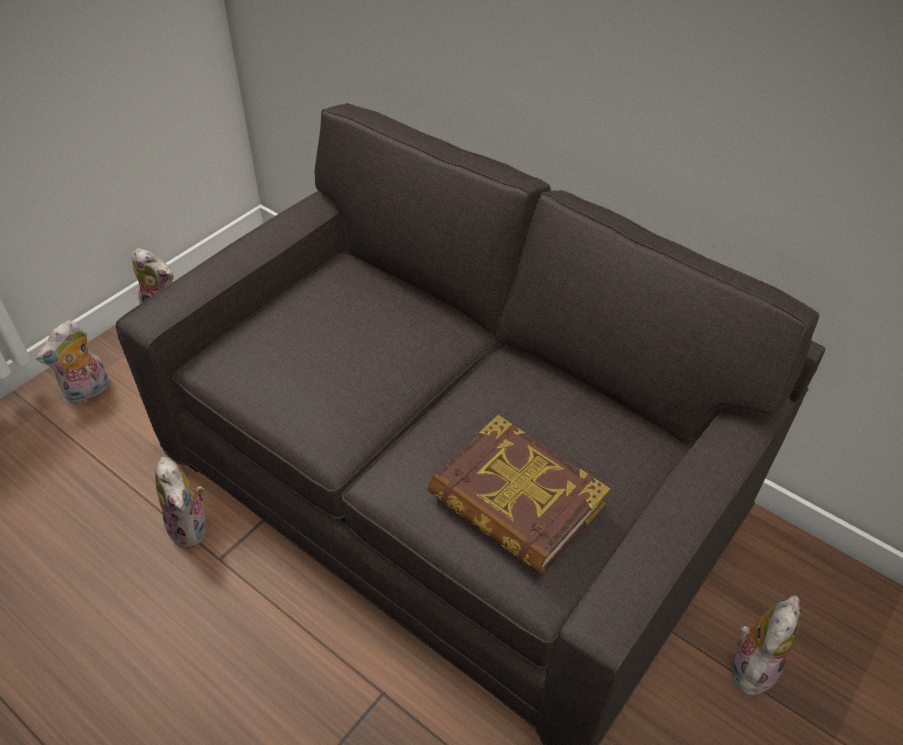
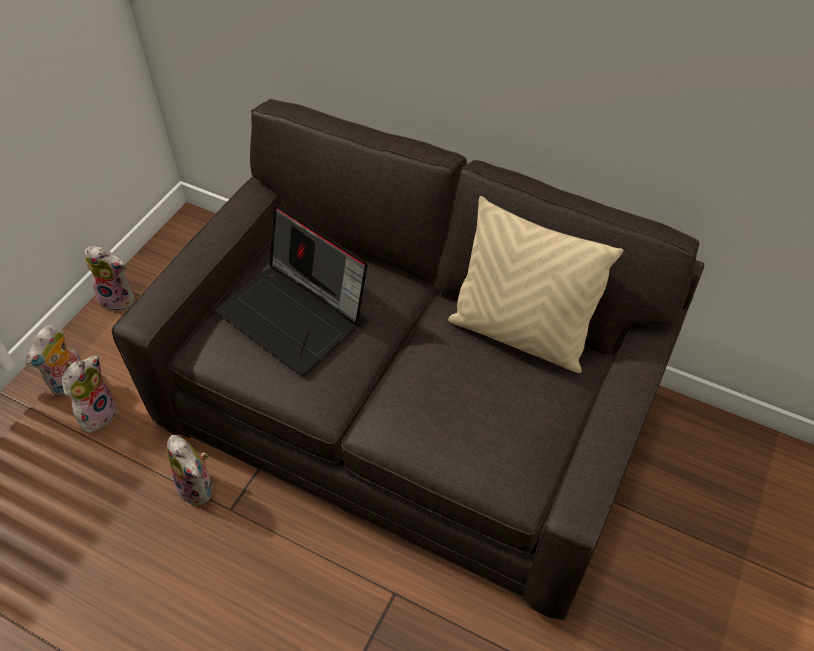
camera: 10 degrees left, 5 degrees up
book [428,415,610,574] -> none
plush toy [729,595,801,699] -> plush toy moved to [62,356,118,433]
none -> laptop [216,205,368,374]
none -> beige pillow [448,196,623,373]

